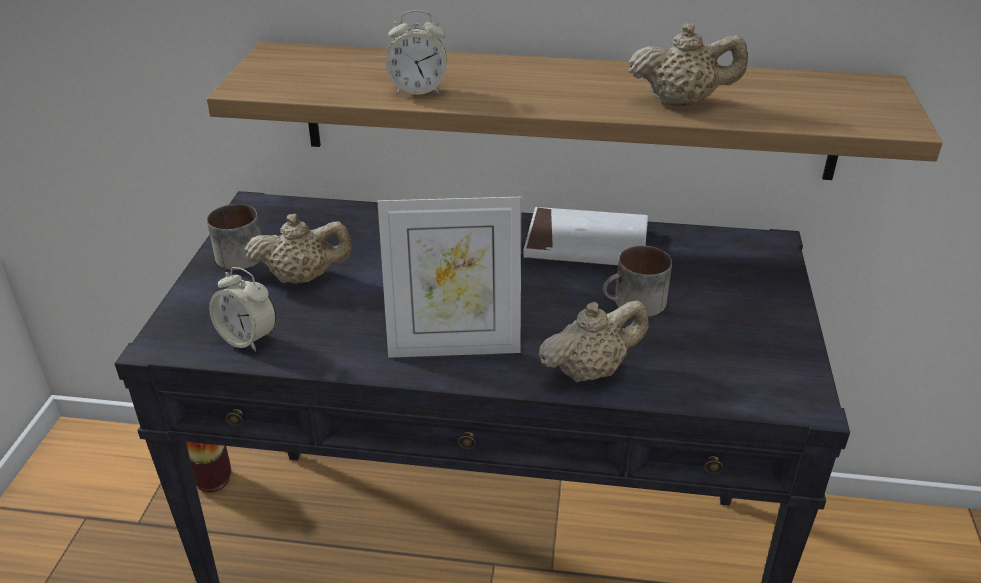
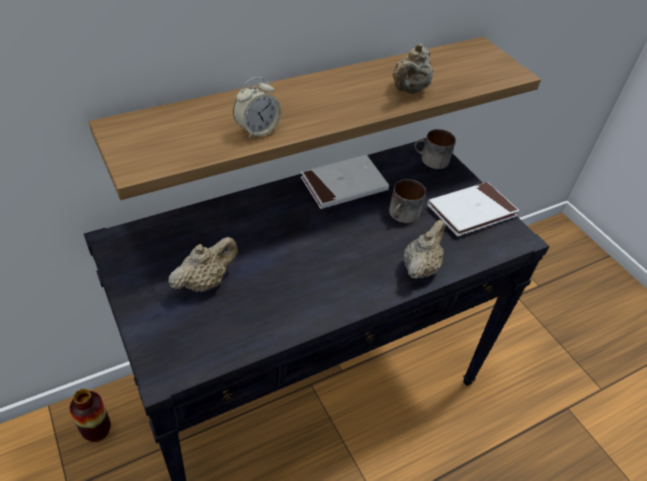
camera: 40 degrees left, 10 degrees up
mug [207,204,261,270] -> mug moved to [414,129,456,169]
alarm clock [209,267,276,352] -> none
picture frame [378,197,522,358] -> none
beige teapot [629,23,748,106] -> beige teapot turned 150 degrees clockwise [392,43,433,94]
none -> white book [427,182,519,236]

